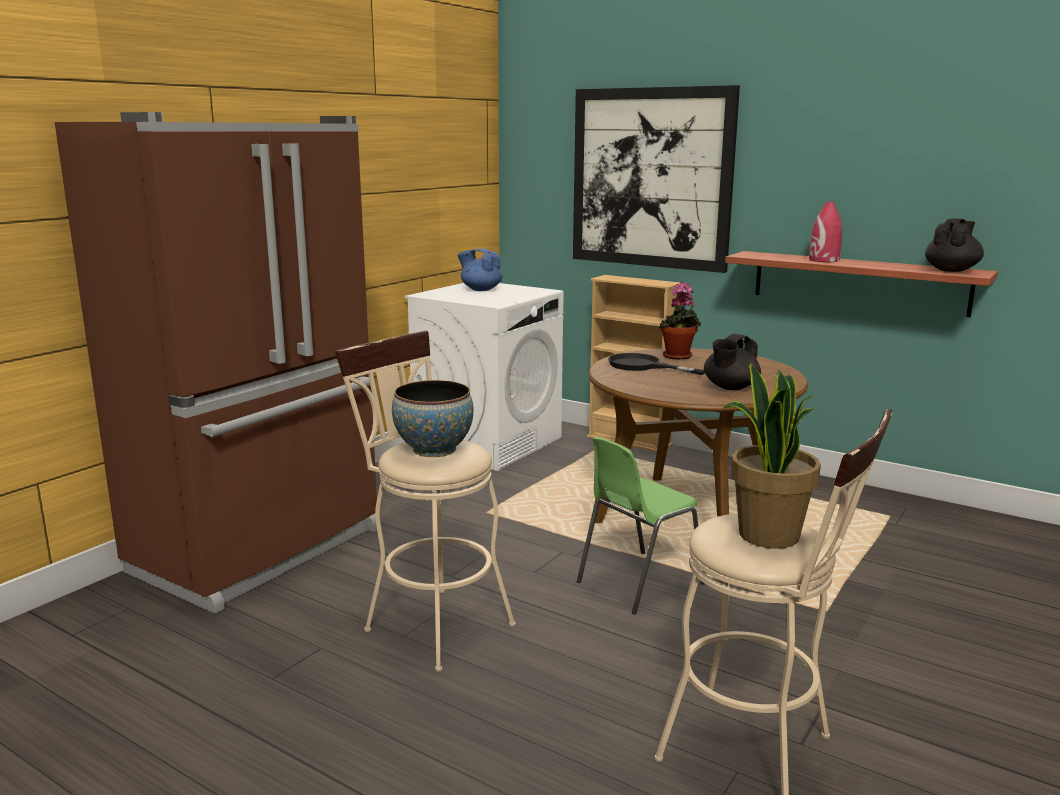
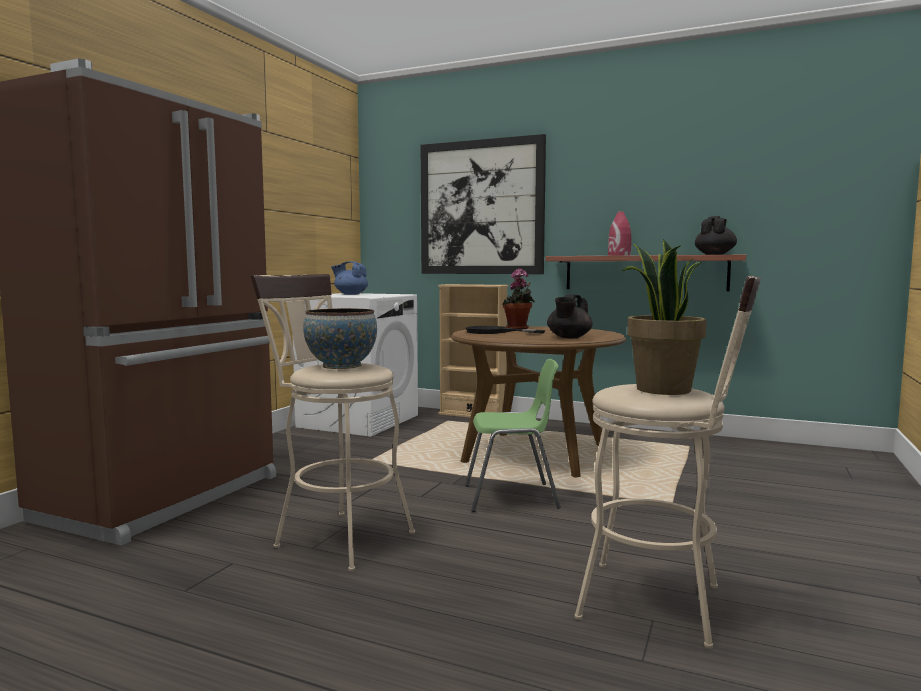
camera: 10 degrees left, 10 degrees down
green chair [577,437,704,614] -> green chair turned 135 degrees counterclockwise [465,359,561,512]

